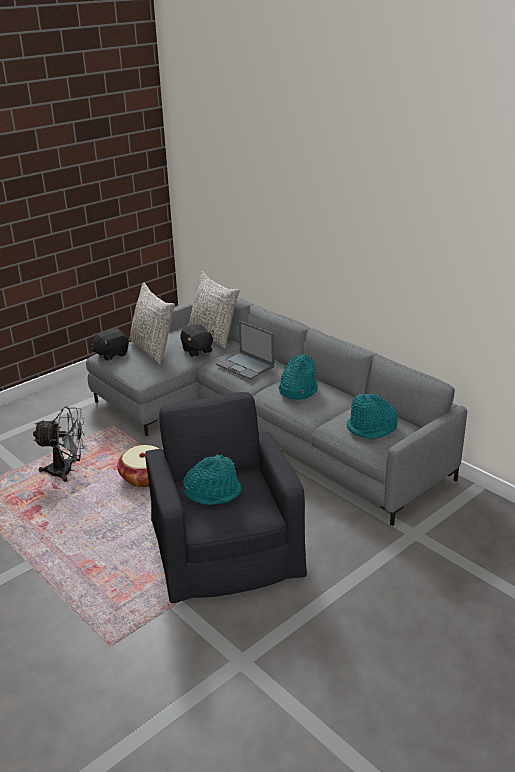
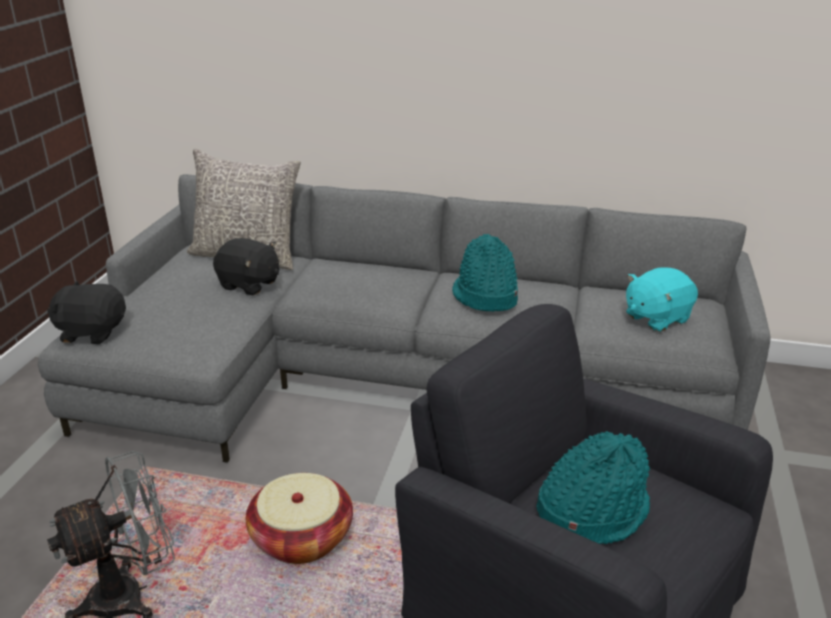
camera: 35 degrees left, 0 degrees up
black plush toy [92,329,129,361] -> black plush toy turned 75 degrees clockwise [48,281,126,344]
grey pillow [129,282,175,365] -> none
laptop [216,321,275,380] -> none
turquoise hat [347,394,398,439] -> turquoise plush toy [626,267,698,332]

